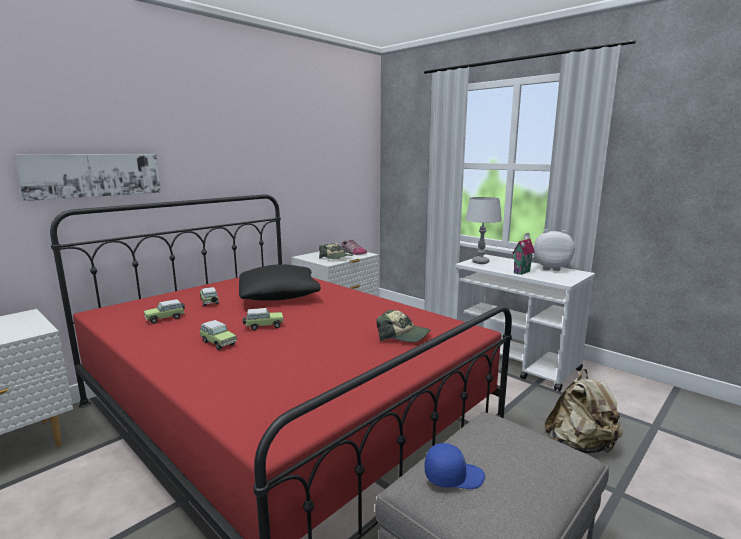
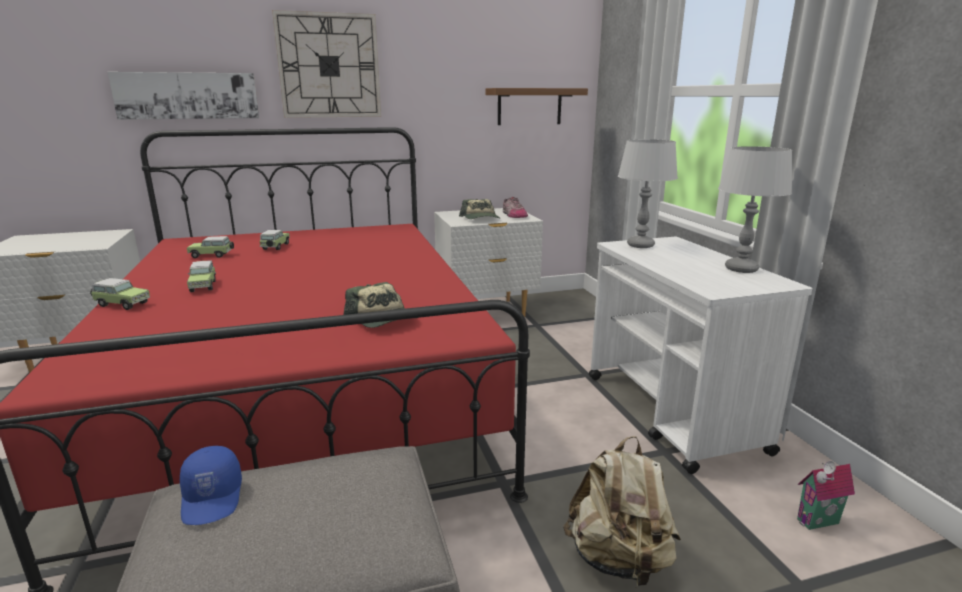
camera: 30 degrees right, 5 degrees up
black pillow [239,264,321,301] -> none
toy car [243,308,283,330] -> toy car moved to [90,278,150,310]
blue cap [425,443,485,489] -> blue cap turned 45 degrees clockwise [180,446,242,525]
toy house [512,233,535,275] -> toy house moved to [797,461,855,530]
plush toy [533,229,575,271] -> grey table lamp [718,146,792,273]
none -> wall clock [272,10,381,118]
none -> brown shelf [486,88,588,125]

